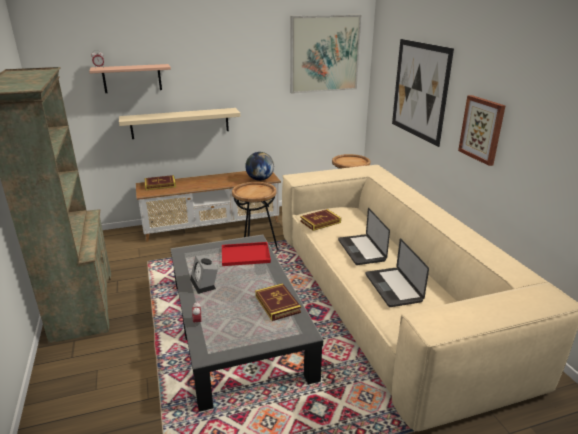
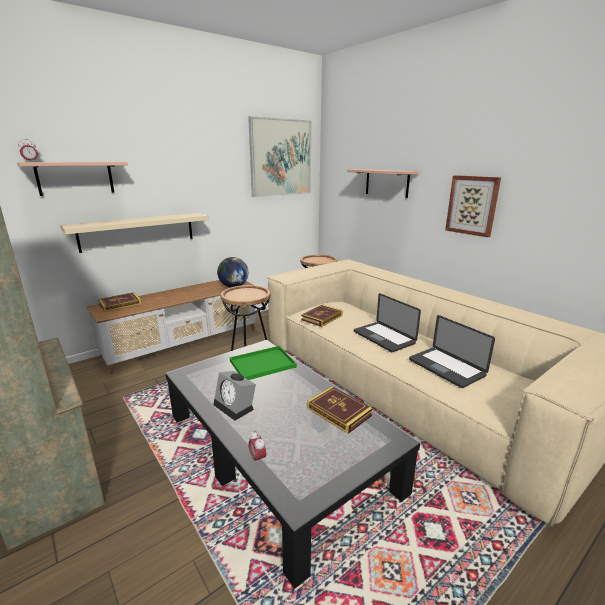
camera: 20 degrees left, 5 degrees down
red tray [222,242,271,266] -> green tray [230,346,297,380]
picture [392,39,454,147] -> shelf [347,169,419,198]

